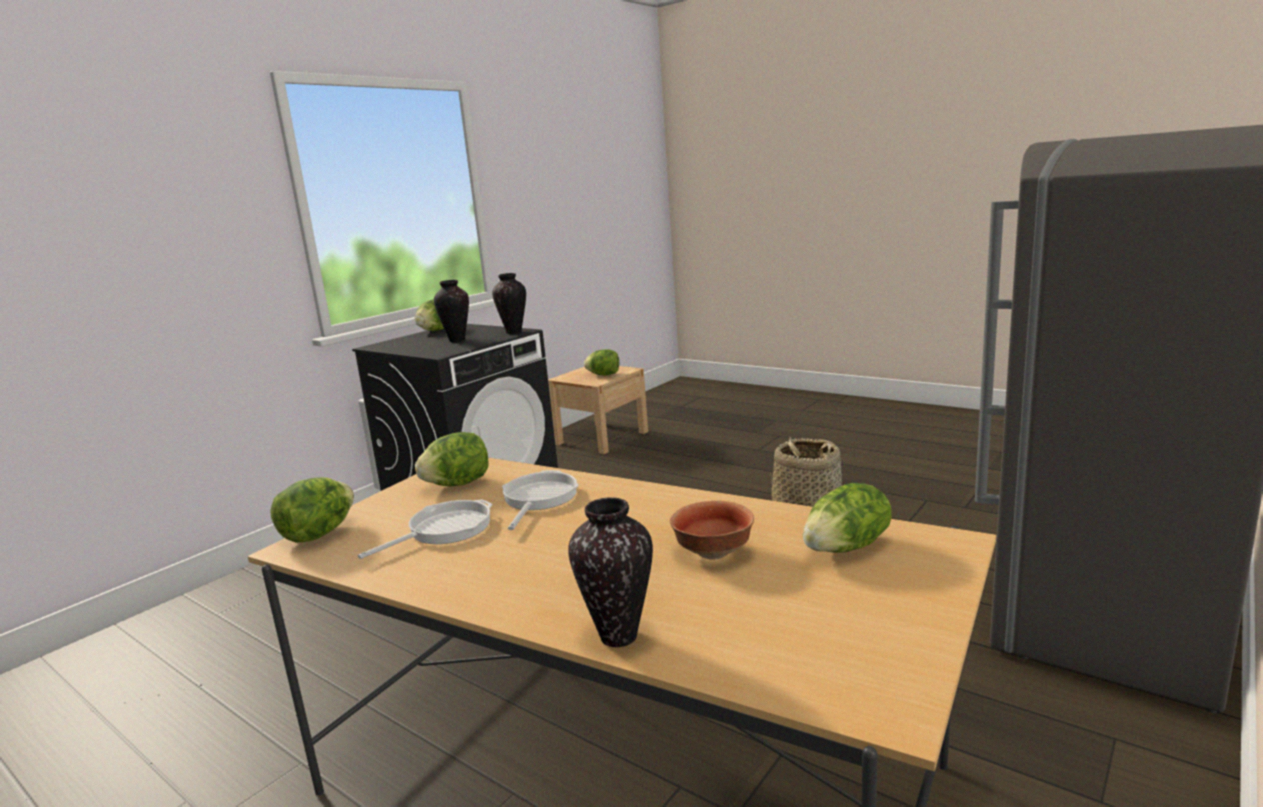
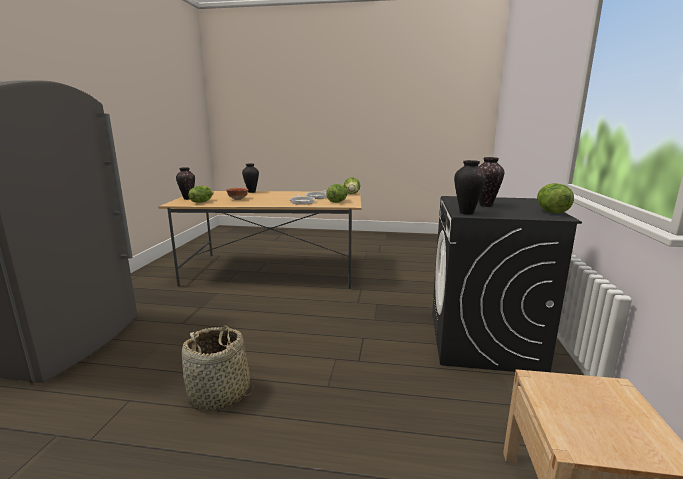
camera: 150 degrees right, 0 degrees up
lettuce [584,349,619,376] -> none
none -> vase [176,167,195,200]

